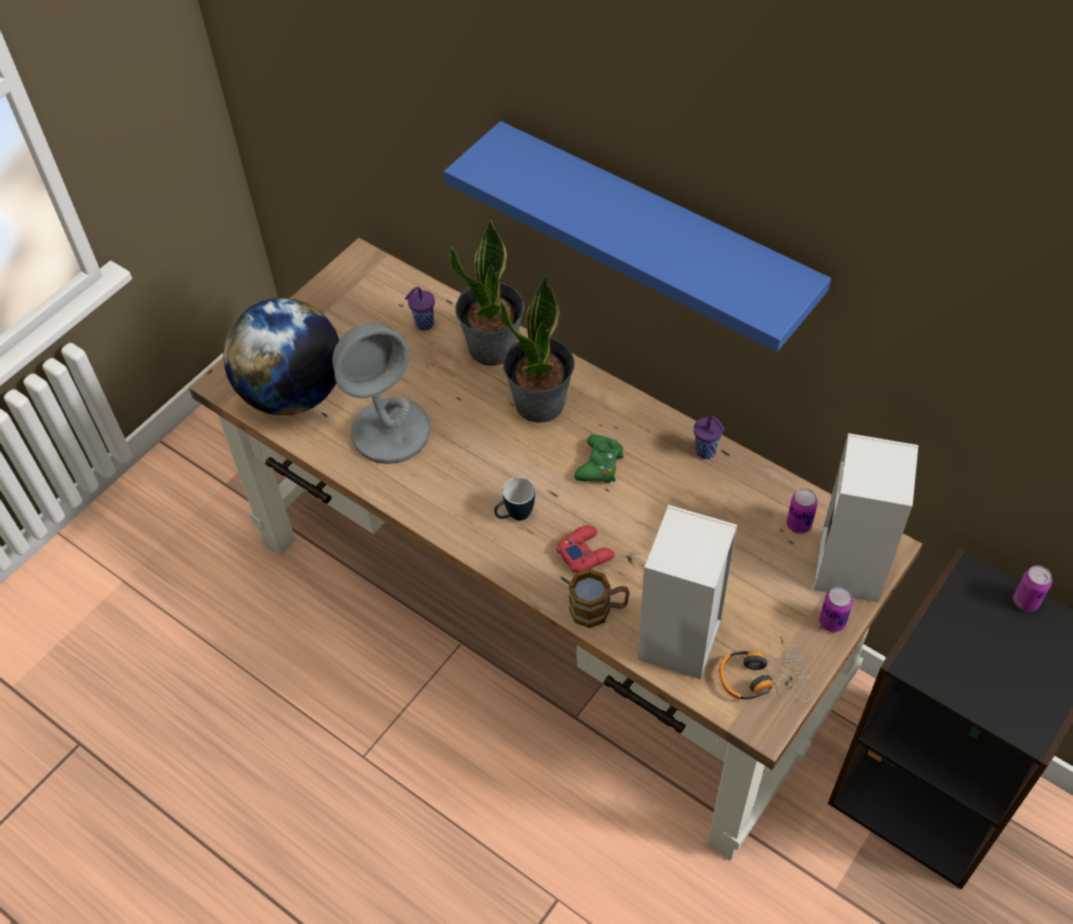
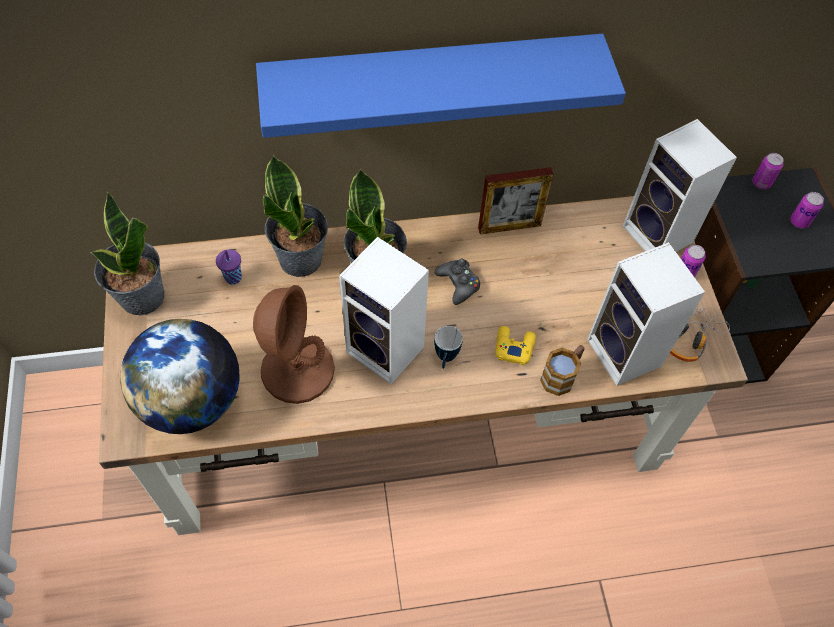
camera: 50 degrees left, 5 degrees up
grey table lamp [332,324,431,464] -> brown table lamp [253,285,335,404]
red game controller [556,525,615,573] -> yellow game controller [495,326,536,365]
green game controller [574,435,624,483] -> black game controller [434,258,480,305]
purple cup [694,416,725,459] -> picture frame [478,167,554,234]
can [787,489,818,534] -> can moved to [790,192,824,229]
none -> potted plant [91,192,165,315]
none -> speaker [339,237,429,385]

